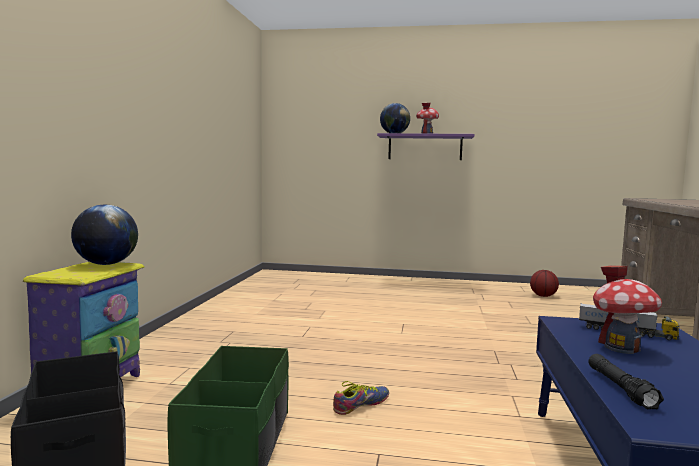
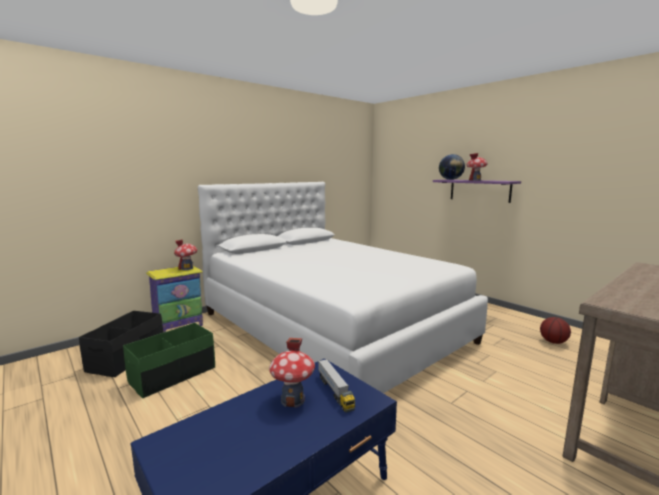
camera: 40 degrees right, 5 degrees up
globe [71,204,138,265] -> toy house [174,239,198,270]
shoe [333,381,389,415] -> none
black flashlight [589,354,664,409] -> none
none -> white bed [198,182,488,393]

